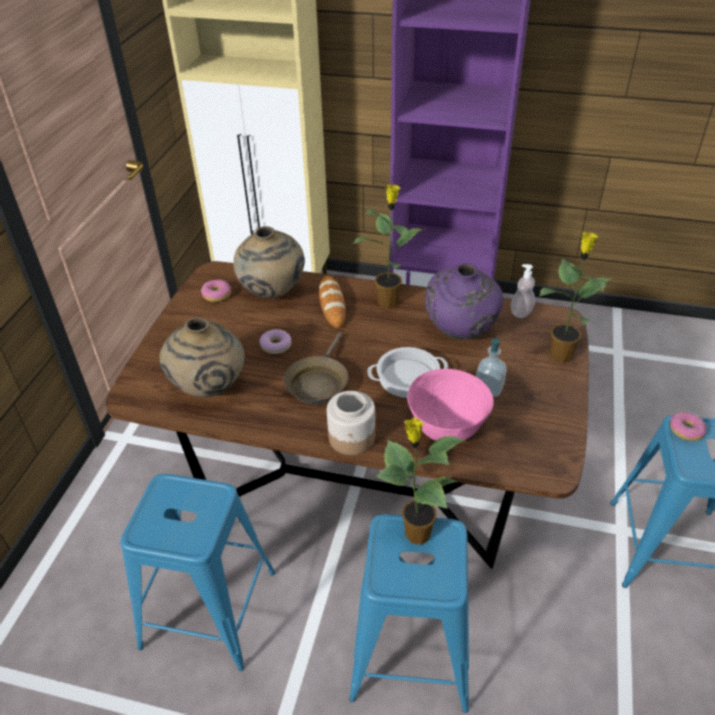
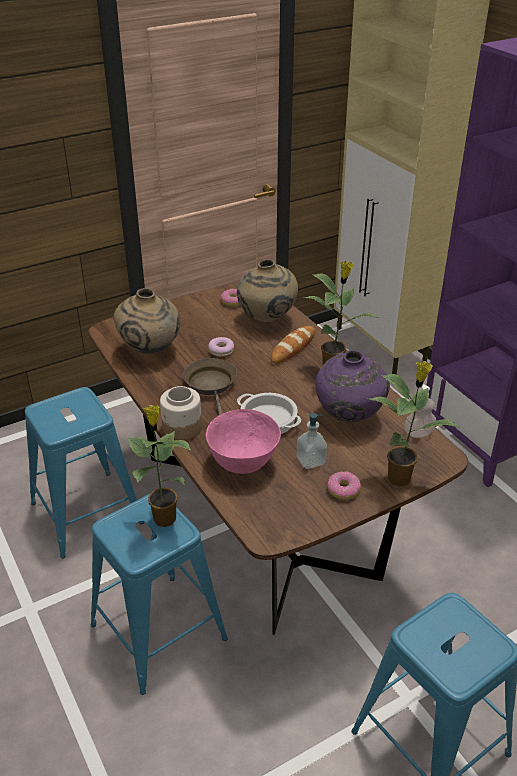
camera: 45 degrees right, 5 degrees down
brown frying pan [284,332,348,405] -> brown frying pan turned 105 degrees clockwise [183,358,237,415]
donut [670,412,706,441] -> donut moved to [327,471,361,500]

